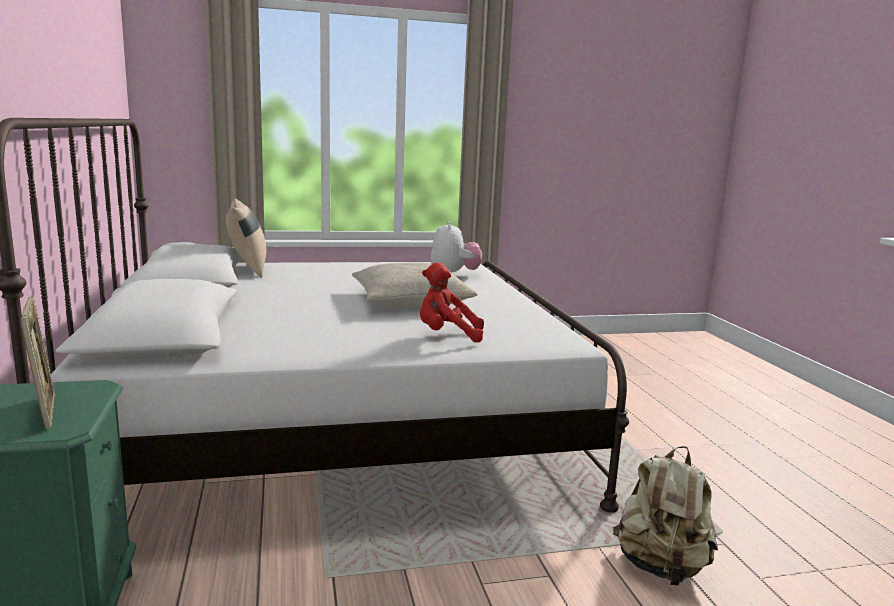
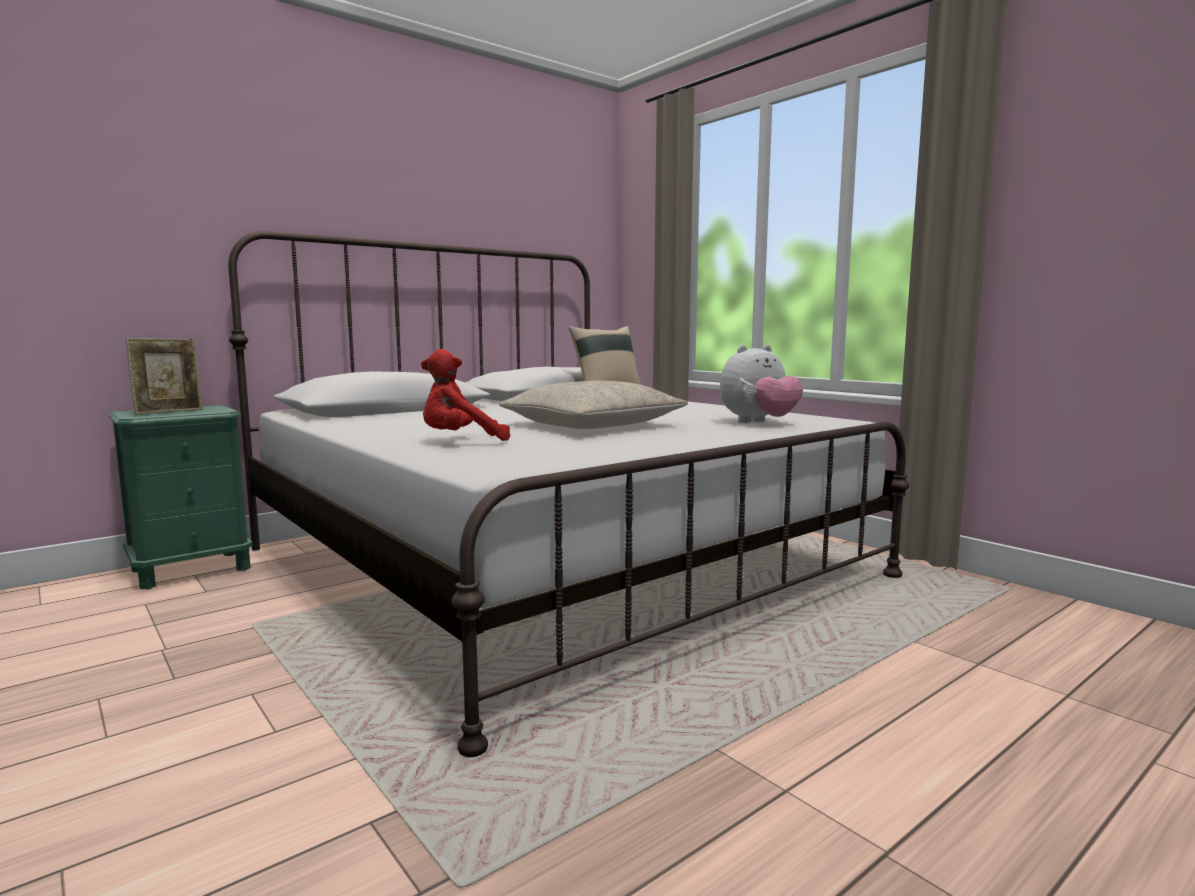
camera: 65 degrees right, 5 degrees down
red plush toy [420,262,484,343] -> red plush toy turned 90 degrees counterclockwise [421,349,510,441]
beige backpack [613,446,718,586] -> none

